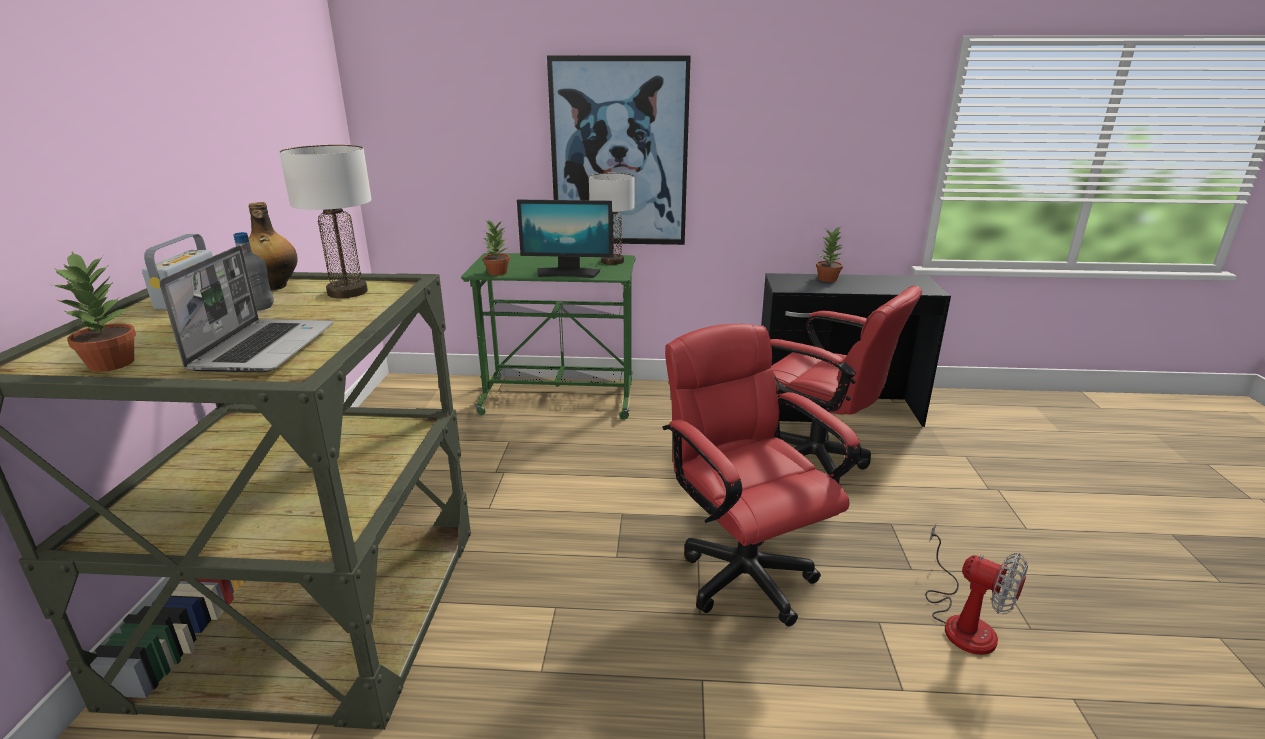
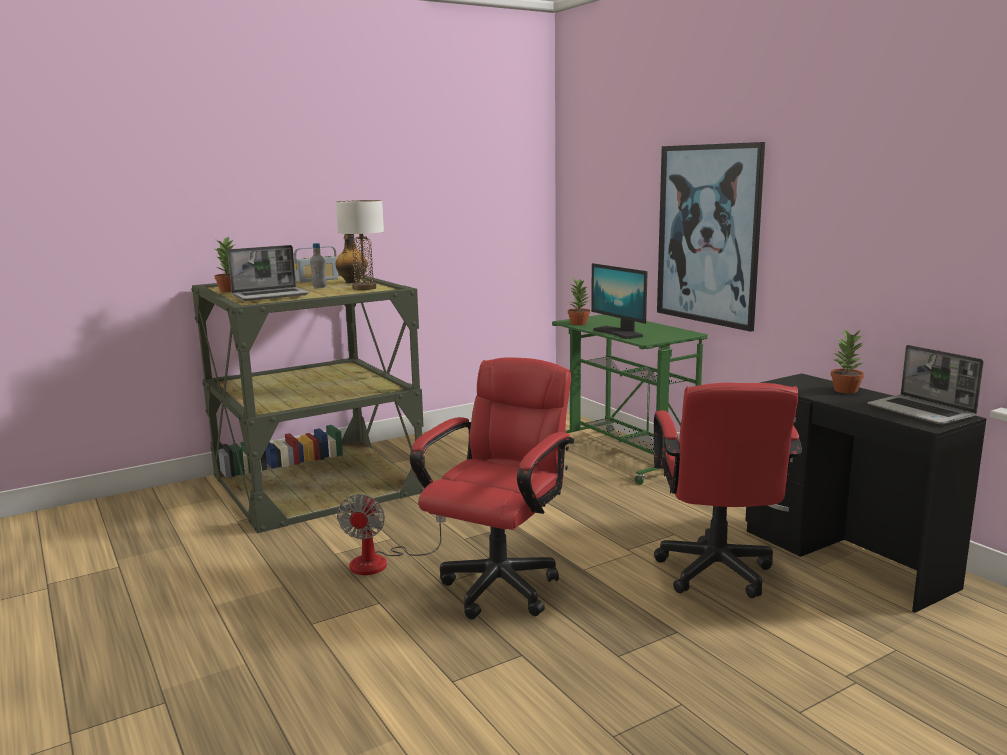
camera: 55 degrees right, 10 degrees down
table lamp [589,173,634,265] -> none
fan [925,523,1028,655] -> fan moved to [337,494,446,575]
none -> laptop [867,345,984,425]

